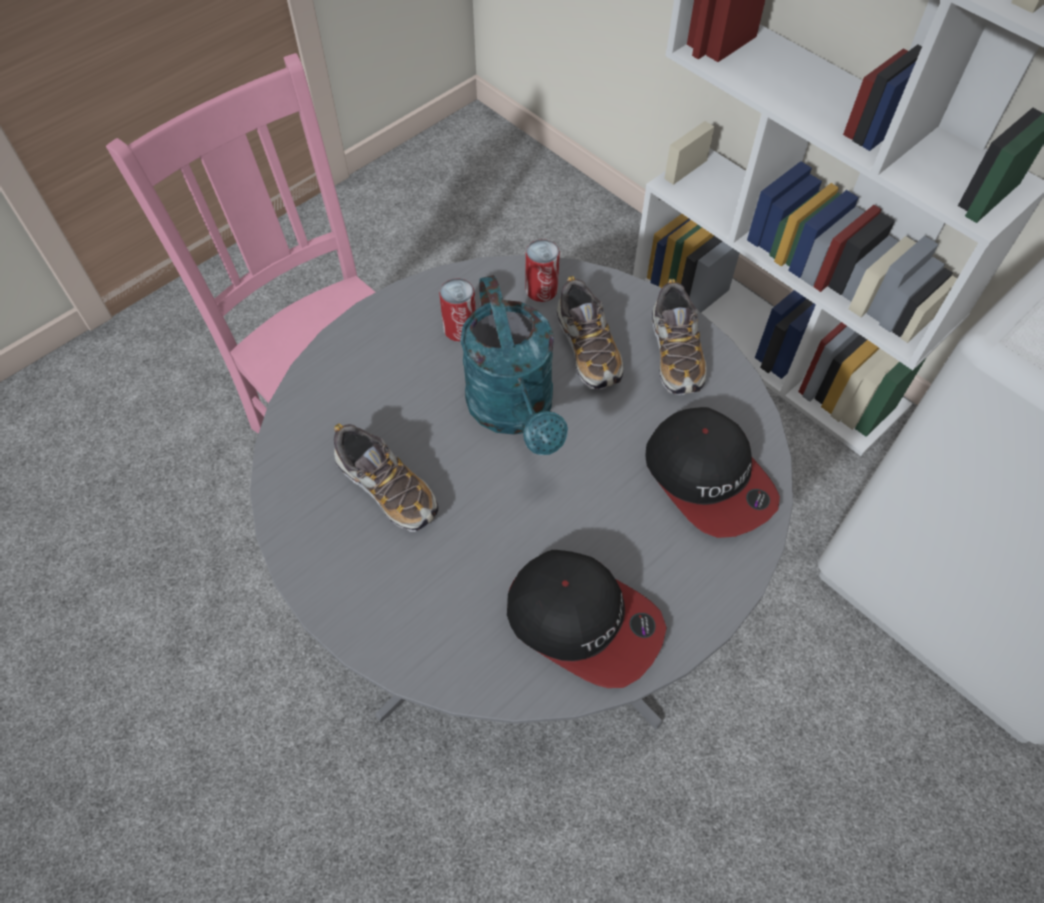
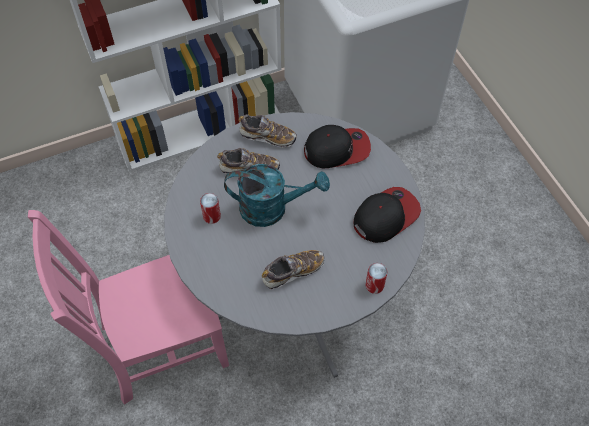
camera: 70 degrees left, 0 degrees up
can [525,239,560,302] -> can moved to [365,263,387,294]

